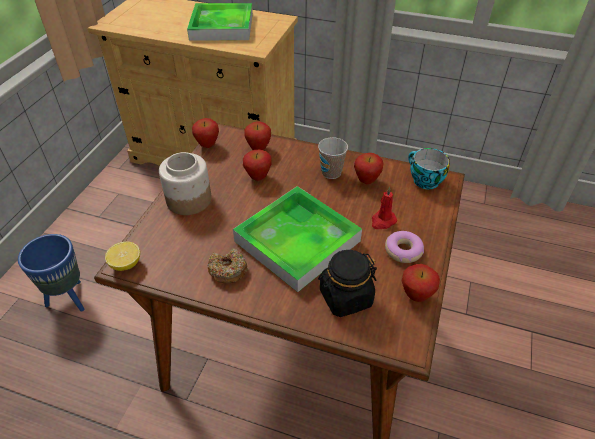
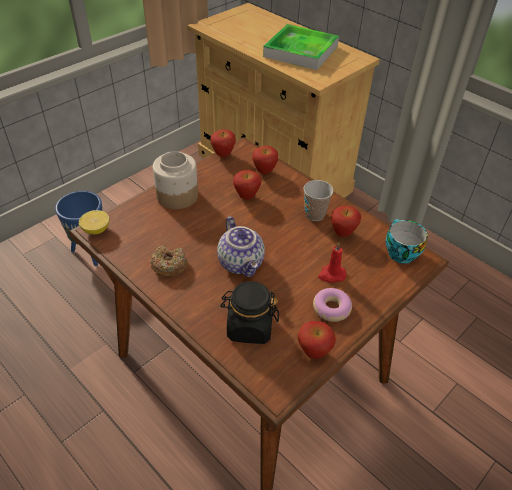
camera: 25 degrees right, 0 degrees up
tray [233,186,362,292] -> teapot [217,216,265,277]

